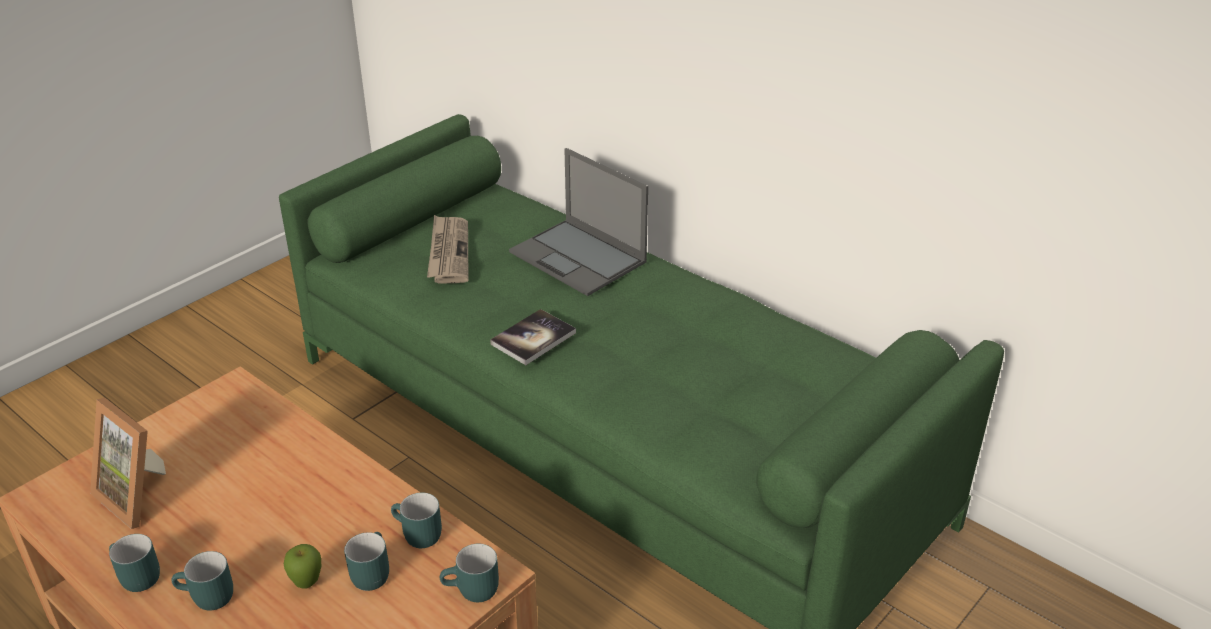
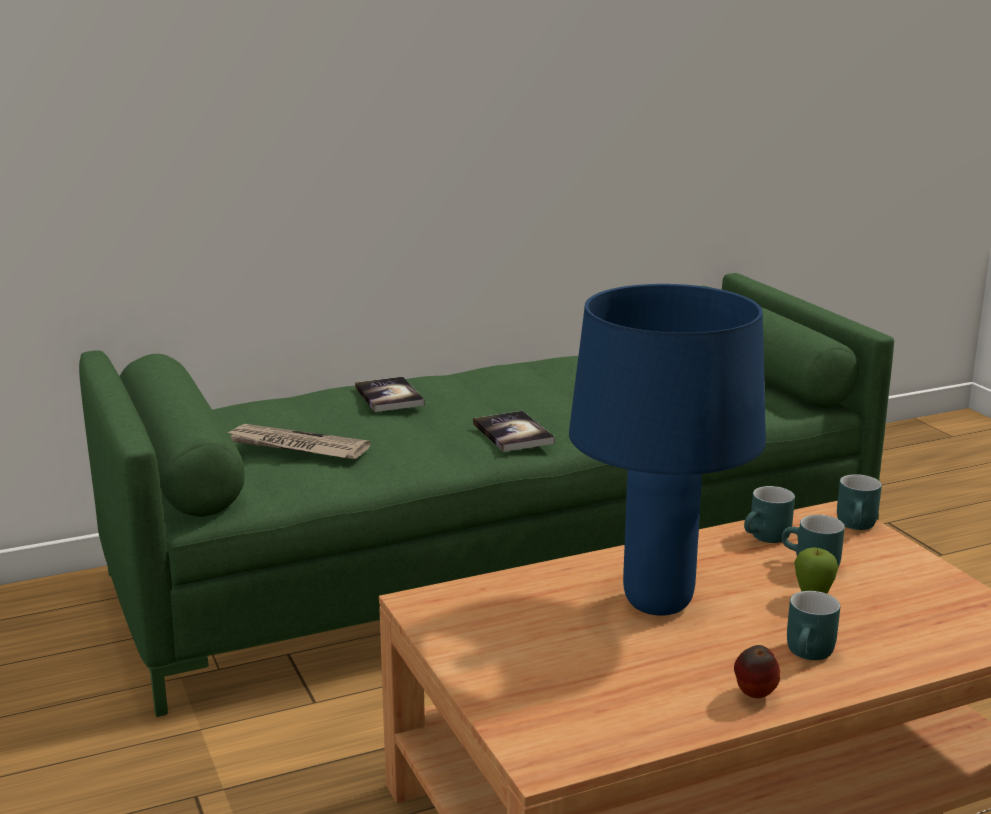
camera: 65 degrees left, 15 degrees down
picture frame [90,398,166,529] -> none
turquoise mug [109,534,160,592] -> apple [734,645,780,698]
laptop [509,148,648,296] -> book [355,377,425,412]
none -> blue table lamp [569,284,766,616]

